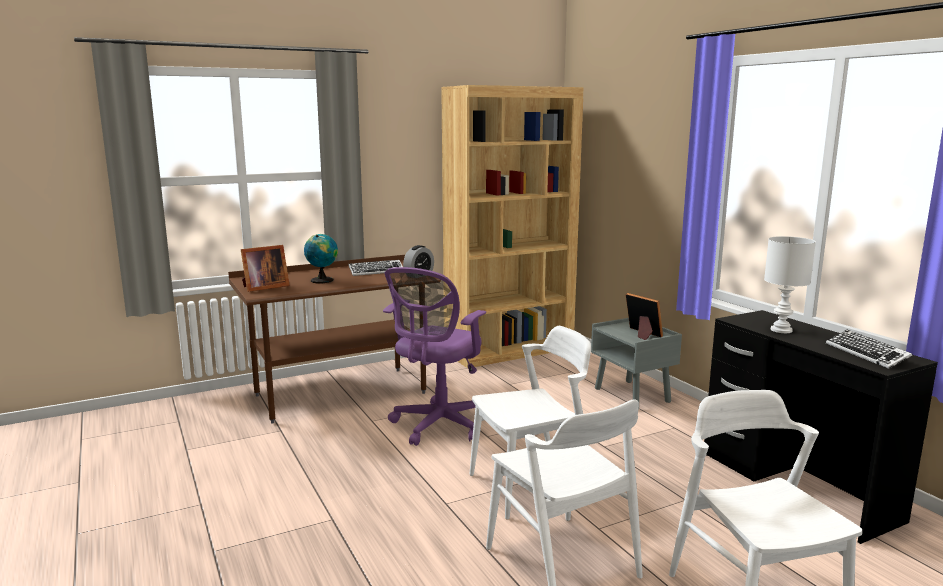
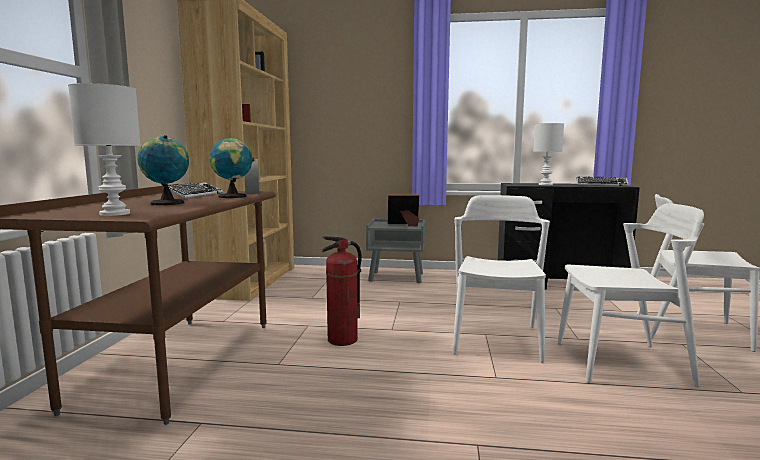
camera: 55 degrees left, 5 degrees down
picture frame [241,245,290,292] -> white table lamp [68,83,141,216]
purple office chair [383,267,486,446] -> fire extinguisher [322,236,362,346]
none -> globe [209,138,252,198]

